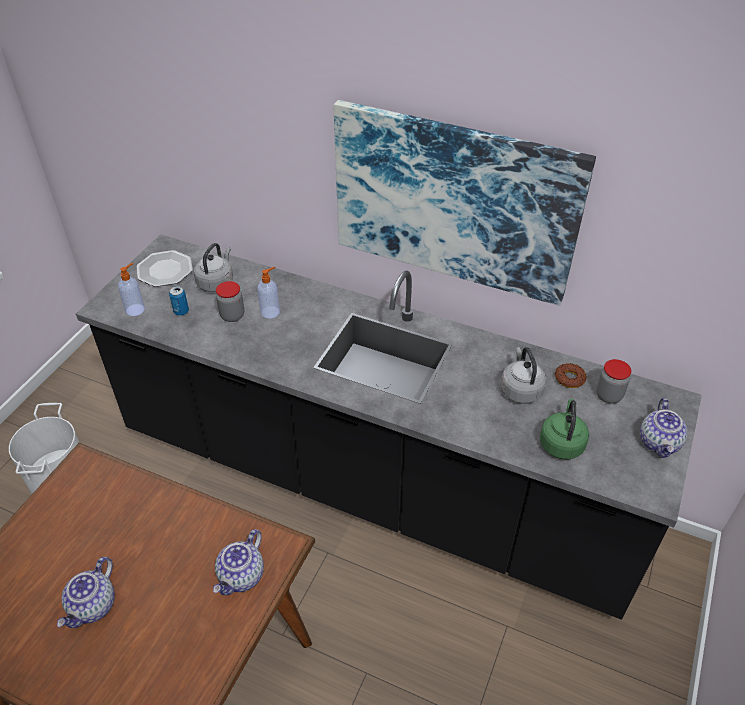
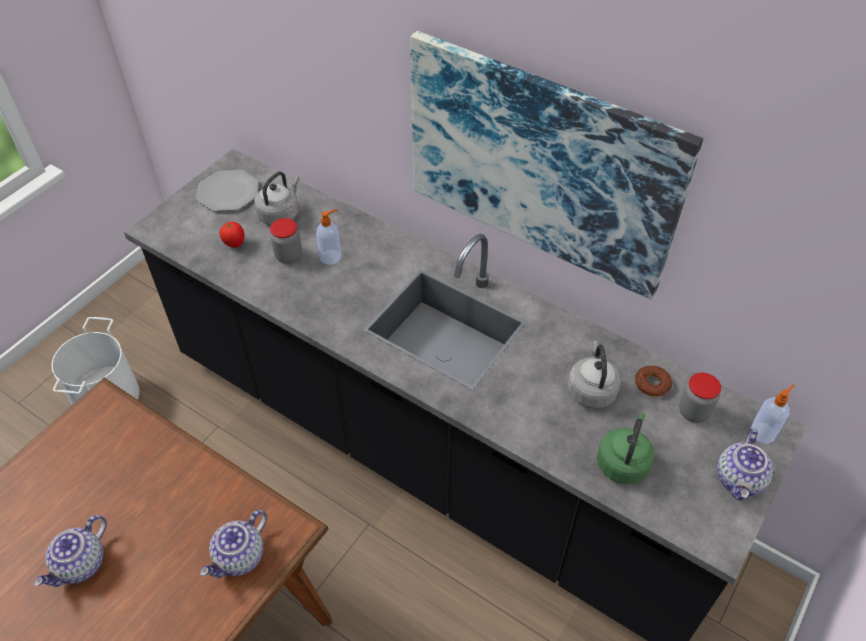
camera: 10 degrees right, 5 degrees up
soap dispenser [118,263,145,316] -> soap dispenser moved to [750,384,795,444]
can [169,286,189,316] -> tomato [220,222,245,248]

